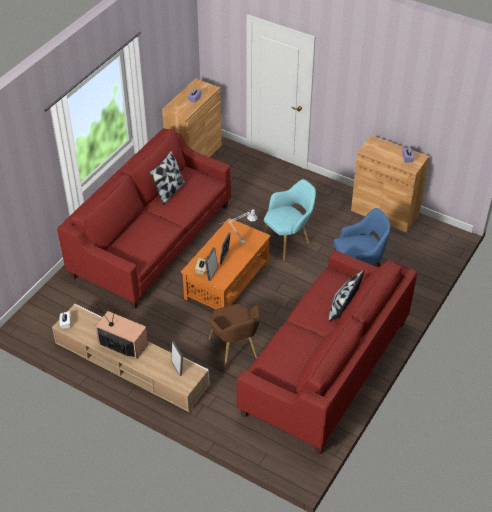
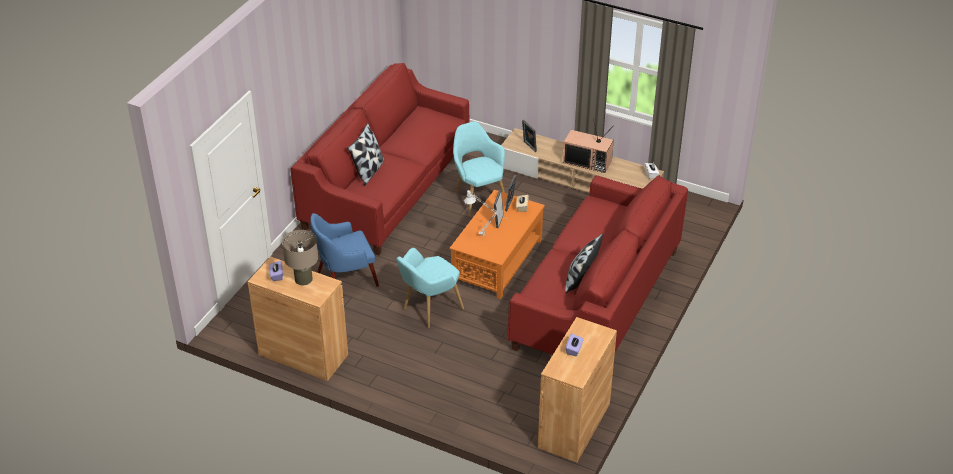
camera: 175 degrees right, 5 degrees down
brown armchair [208,304,260,367] -> turquoise armchair [453,122,505,216]
none -> beige table lamp [282,230,318,285]

